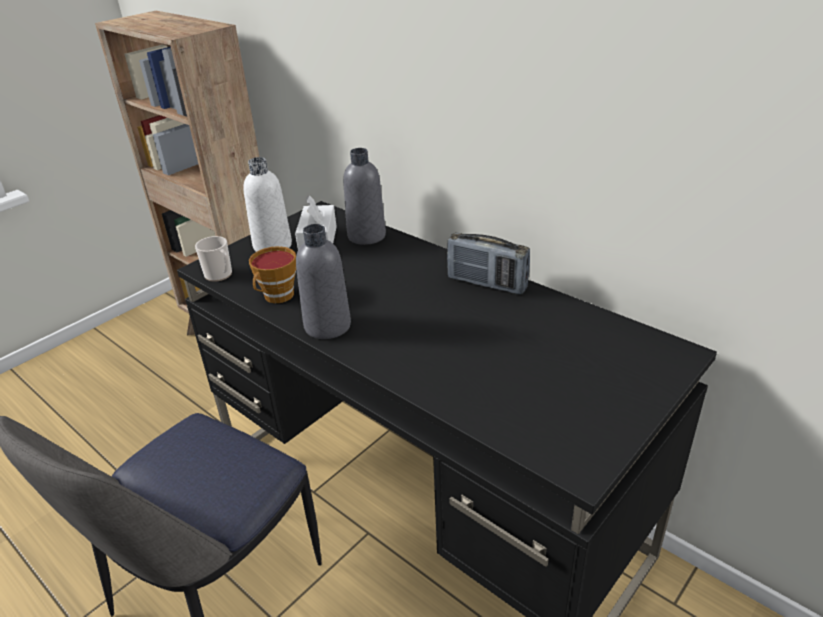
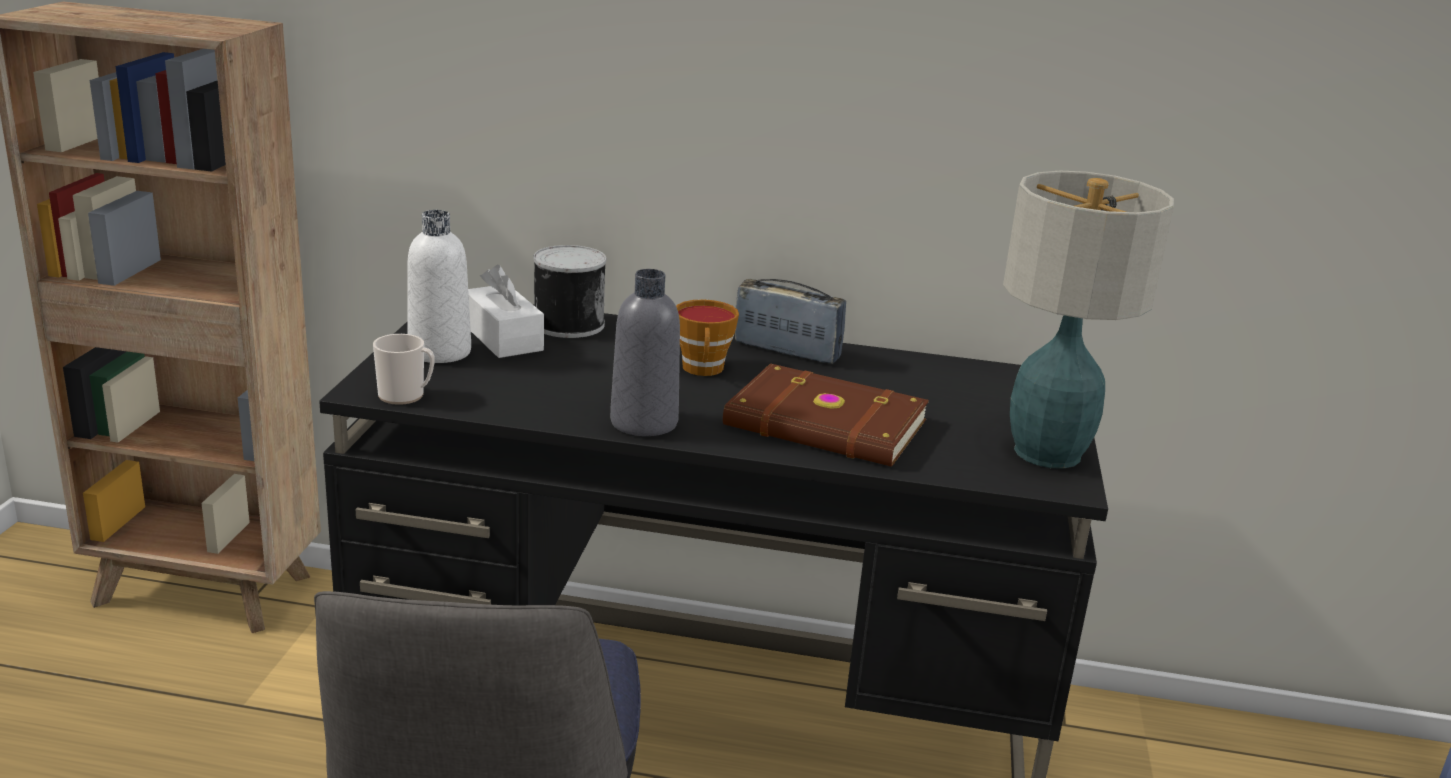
camera: 35 degrees left, 10 degrees down
cup [249,246,296,303] -> cup moved to [676,299,739,376]
grey bottle [343,148,386,245] -> can [533,245,606,338]
radio [447,232,530,294] -> radio turned 150 degrees counterclockwise [735,279,846,364]
none -> brown book [723,363,929,467]
none -> table lamp [1003,171,1174,469]

